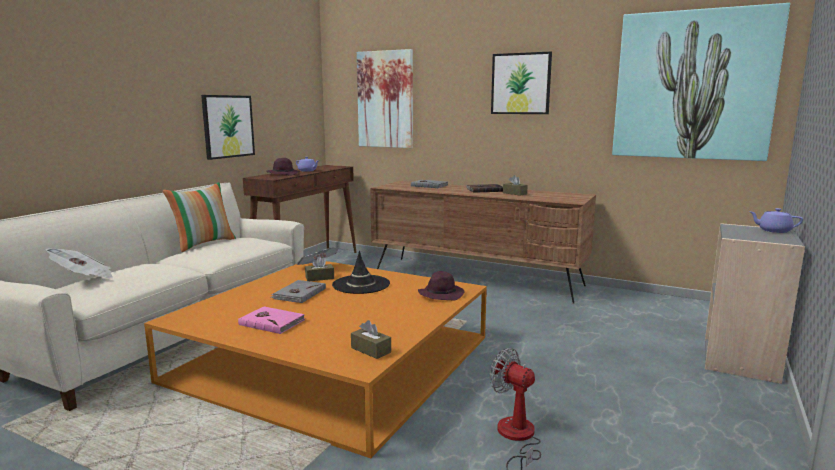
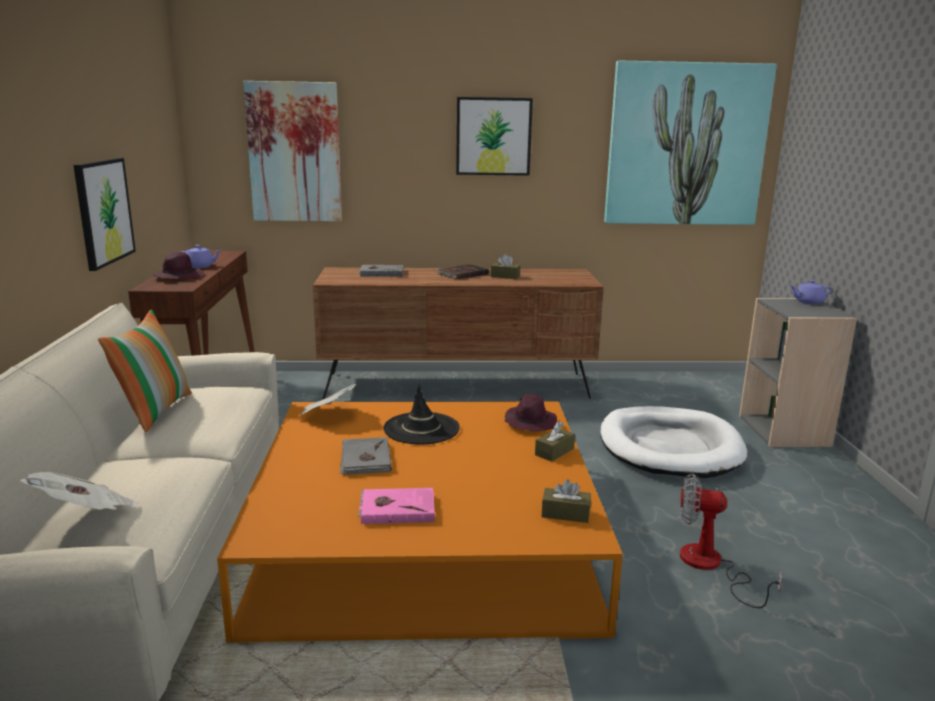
camera: 30 degrees left, 5 degrees up
brown tissue box [305,256,334,281] -> brown tissue box moved to [535,422,575,462]
none -> white dog bed [600,406,747,478]

